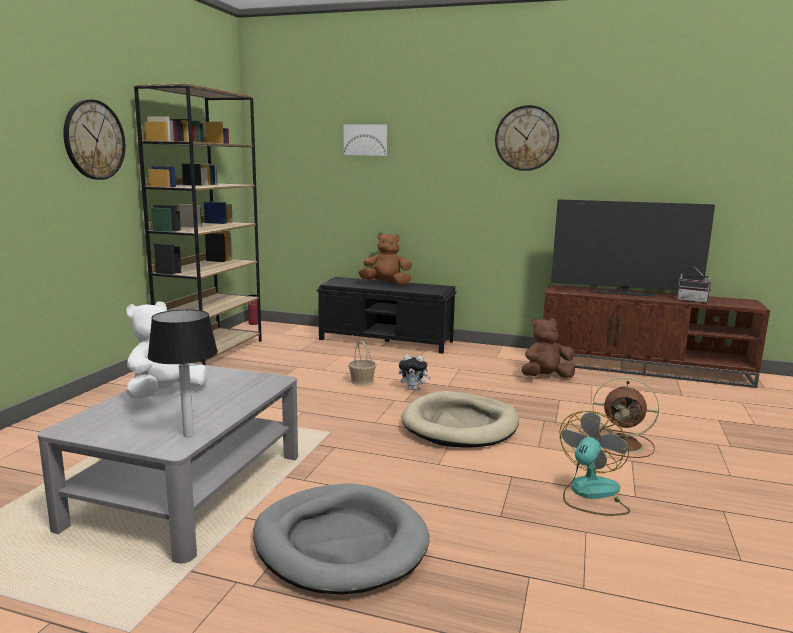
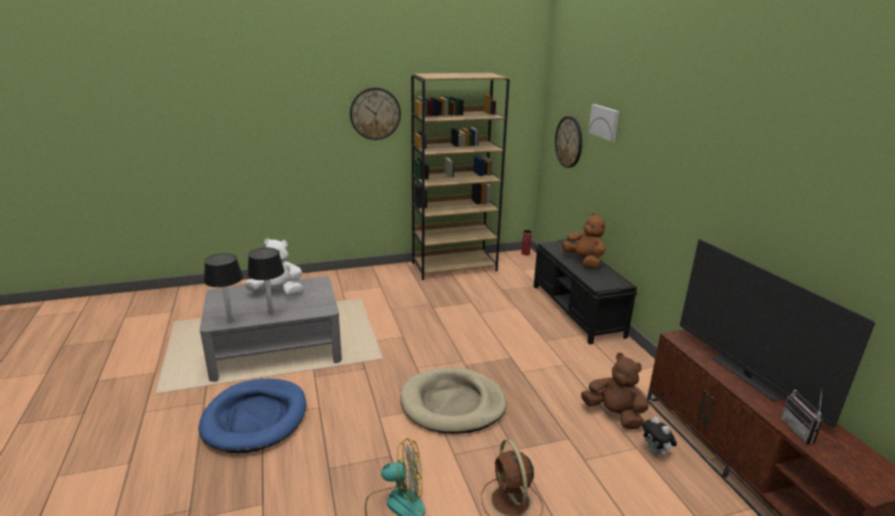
camera: 55 degrees right, 10 degrees up
grey dog bed [253,483,430,595] -> blue dog bed [199,378,306,453]
basket [348,341,377,385] -> none
plush toy [399,355,431,390] -> plush toy moved to [642,417,677,456]
wall clock [495,105,559,171] -> wall clock moved to [555,116,582,168]
none -> table lamp [247,248,285,315]

